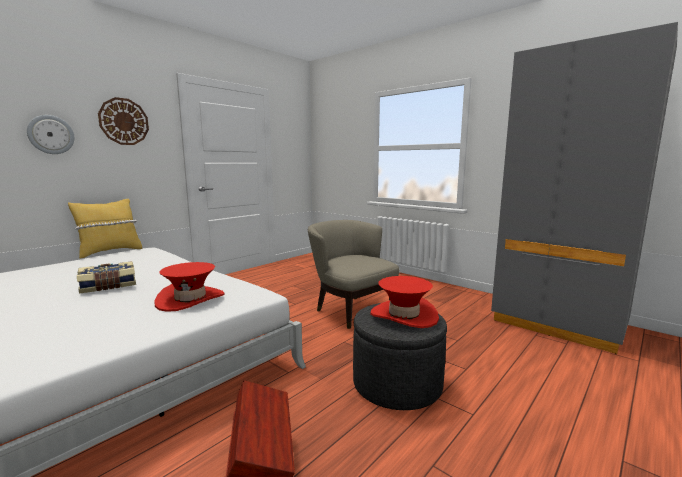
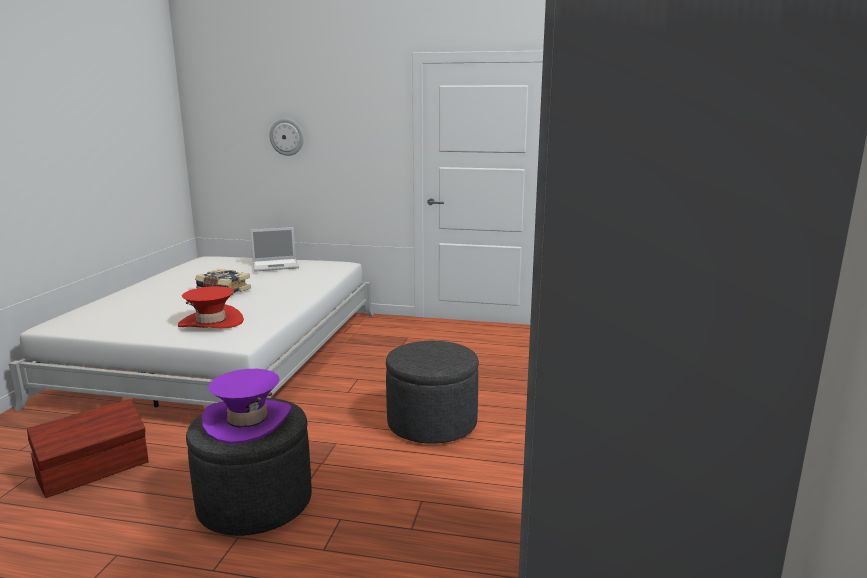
camera: 60 degrees right, 5 degrees up
yellow pillow [68,199,142,259] -> none
wall clock [98,97,149,145] -> none
beige armchair [308,220,399,329] -> grey ottoman [386,341,479,444]
red hat [370,276,439,328] -> purple hat [202,369,292,444]
none -> laptop [250,227,299,272]

